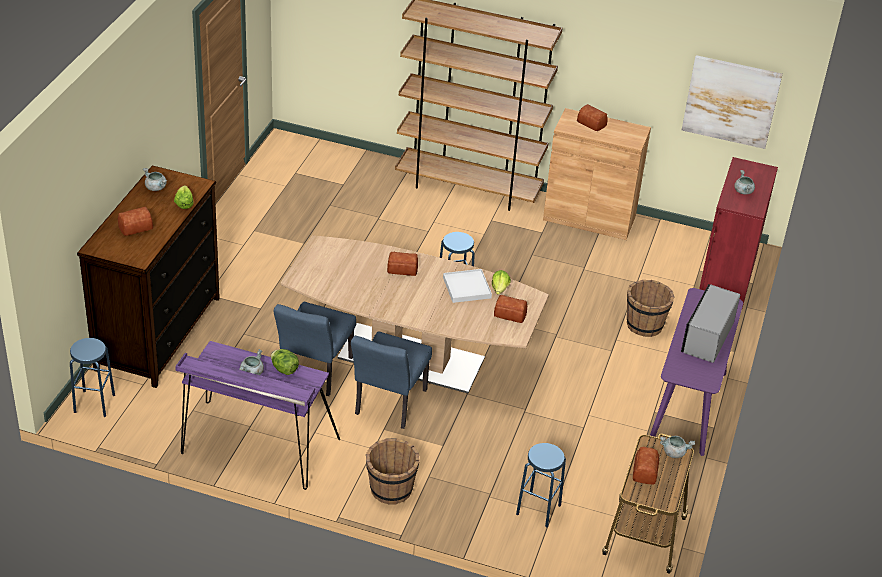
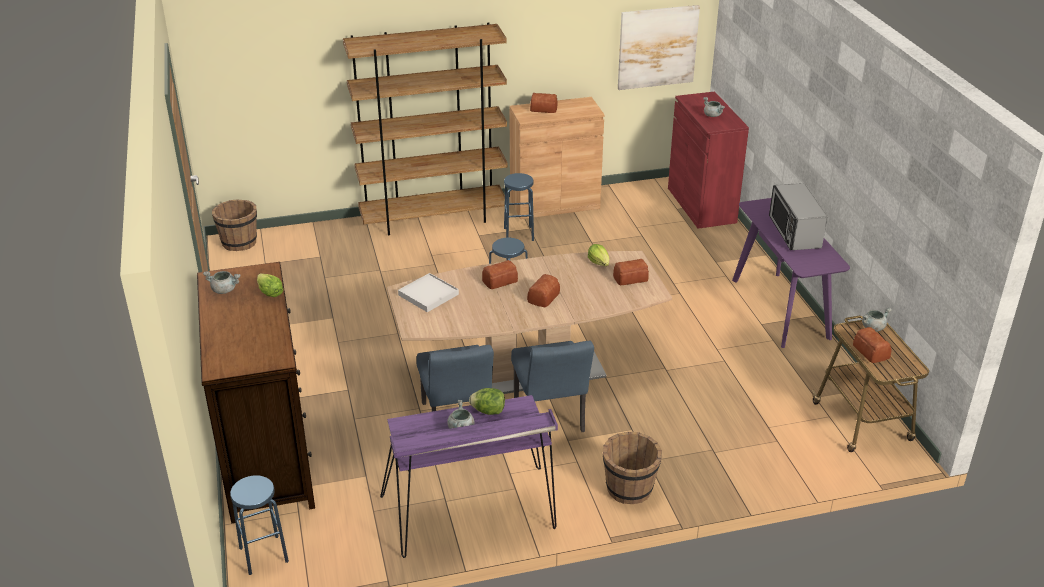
camera: 30 degrees left, 5 degrees down
bread [118,207,153,236] -> bread moved to [527,274,560,307]
white tray [443,269,492,303] -> white tray moved to [398,273,459,312]
blue stool [516,443,566,527] -> blue stool moved to [504,173,534,241]
brown bucket [627,280,674,337] -> brown bucket moved to [212,199,257,251]

